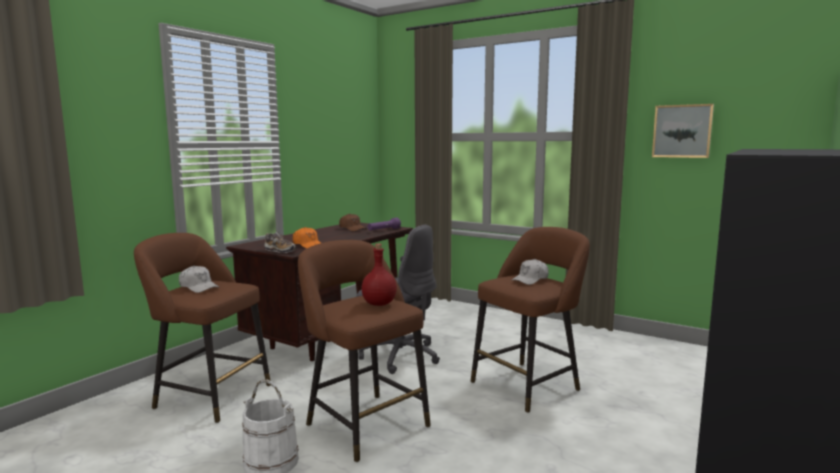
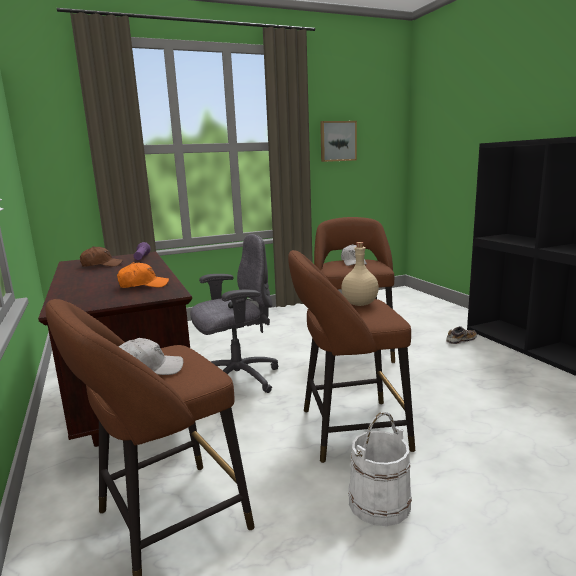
camera: 55 degrees left, 5 degrees up
shoe [265,232,297,253] -> shoe moved to [446,326,477,344]
red bottle [362,244,397,306] -> beige bottle [341,242,379,306]

